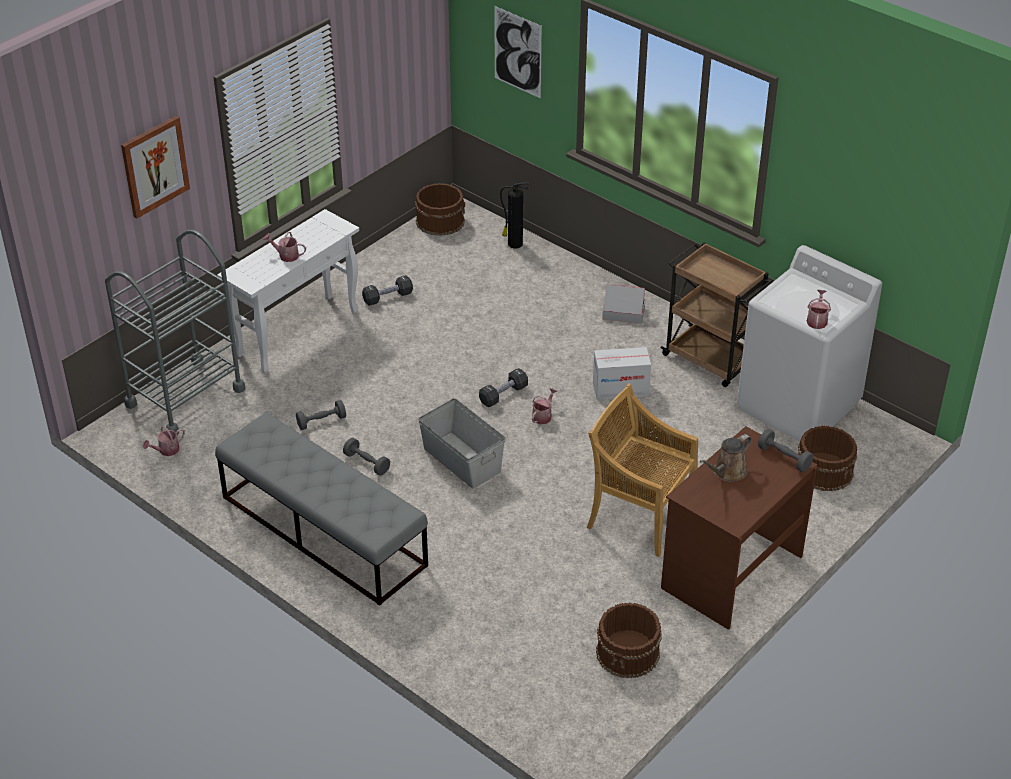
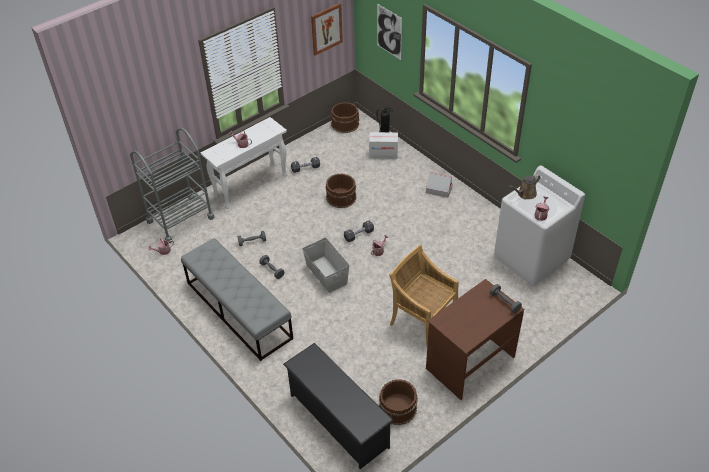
camera: 10 degrees right, 5 degrees up
picture [121,116,190,219] -> picture moved to [311,3,343,55]
cardboard box [593,347,651,400] -> cardboard box moved to [369,132,398,159]
brown cart [660,242,773,387] -> none
brown watering can [700,434,752,482] -> brown watering can moved to [509,174,541,199]
brown bucket [798,426,857,491] -> brown bucket moved to [325,173,357,208]
none -> black shoe rack [283,343,393,469]

